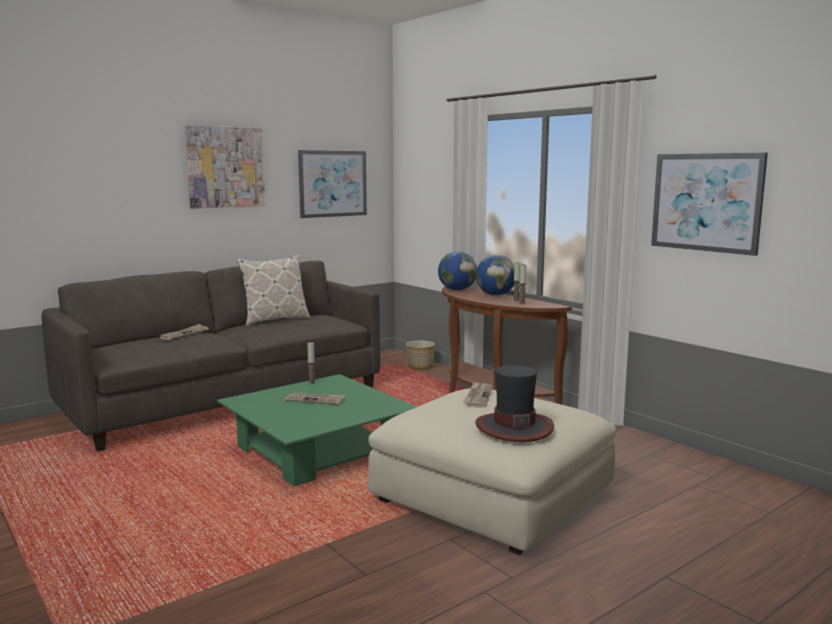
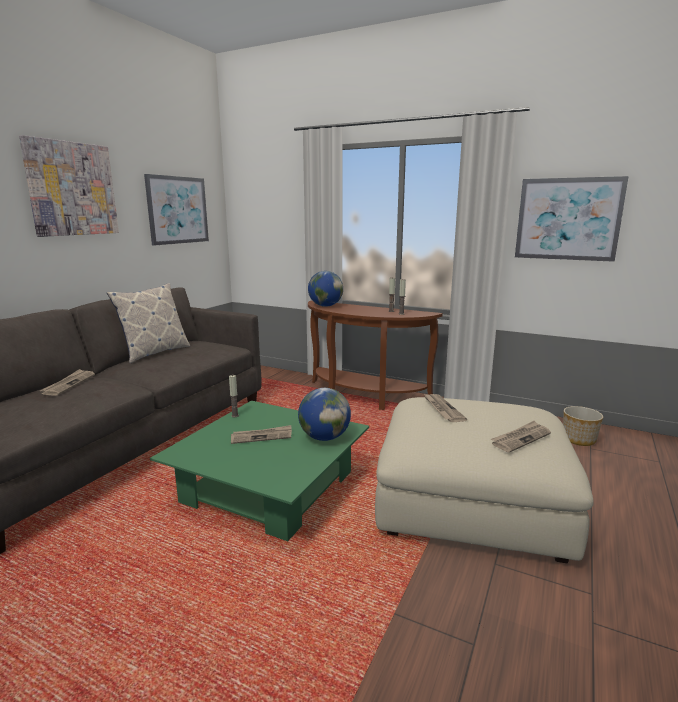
camera: 25 degrees left, 5 degrees up
planter [406,341,435,370] -> planter moved to [563,406,603,446]
hat [475,365,554,442] -> newspaper [491,421,551,453]
globe [476,255,514,296] -> globe moved to [298,388,351,441]

